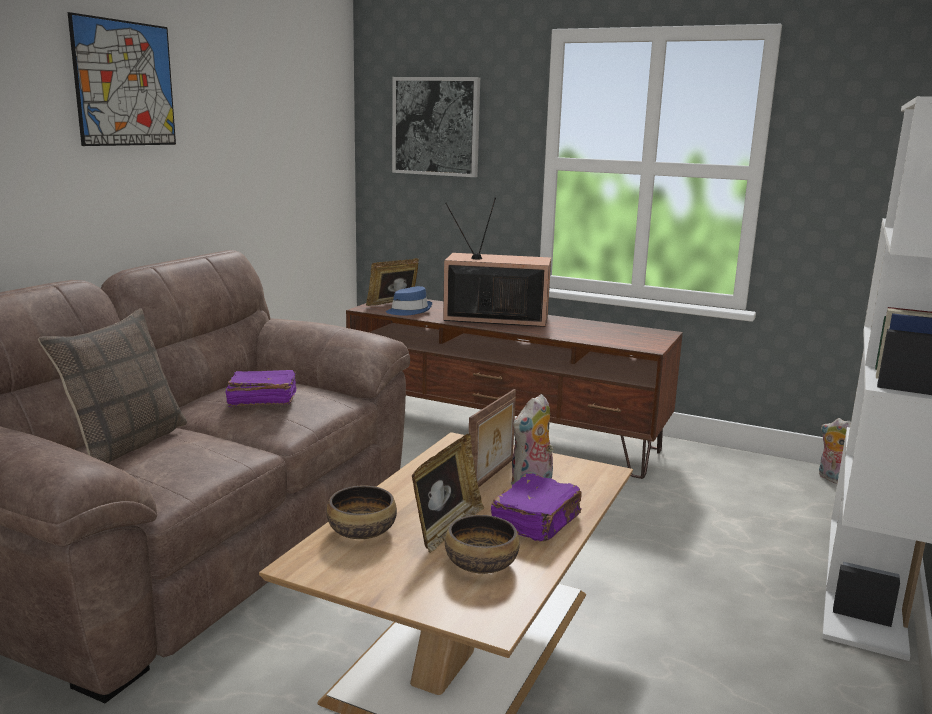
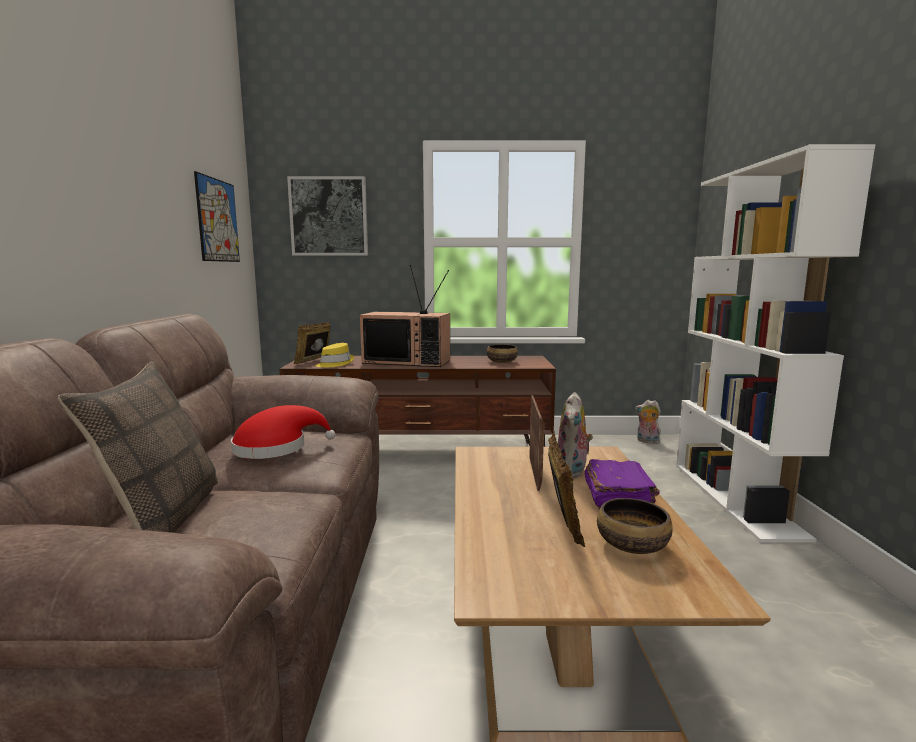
camera: 25 degrees left, 5 degrees down
picture [68,12,176,146] -> picture moved to [194,171,240,262]
purple book [225,370,296,407] -> red hat [231,405,335,459]
bowl [327,486,397,539] -> bowl moved to [487,344,518,363]
blue hat [386,286,432,316] -> yellow hat [315,343,354,367]
television [443,198,551,327] -> television turned 150 degrees counterclockwise [360,264,450,367]

